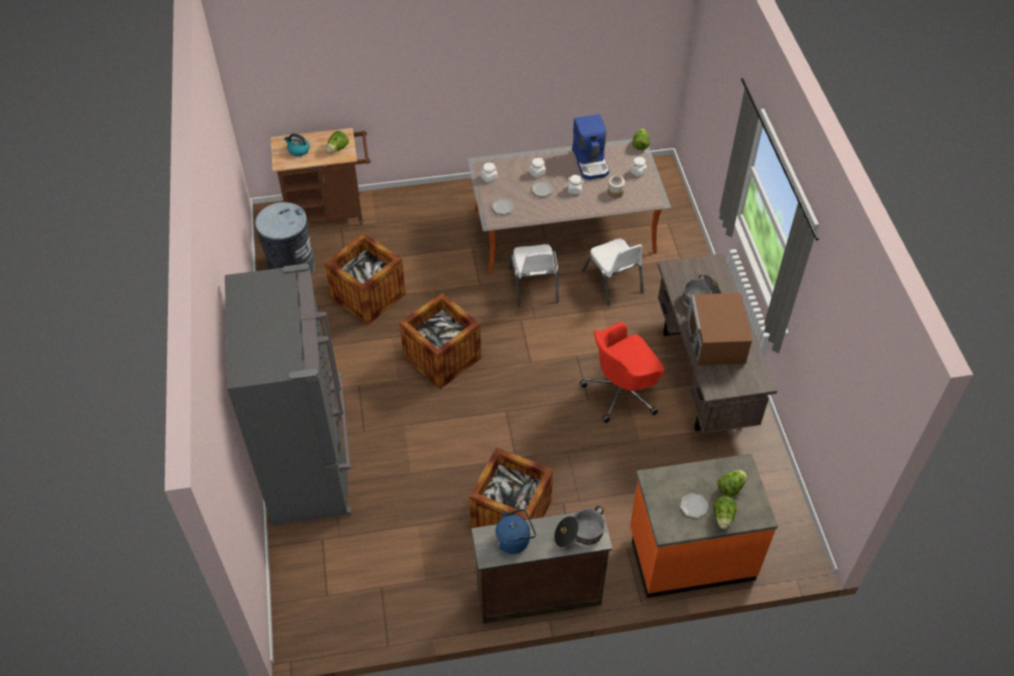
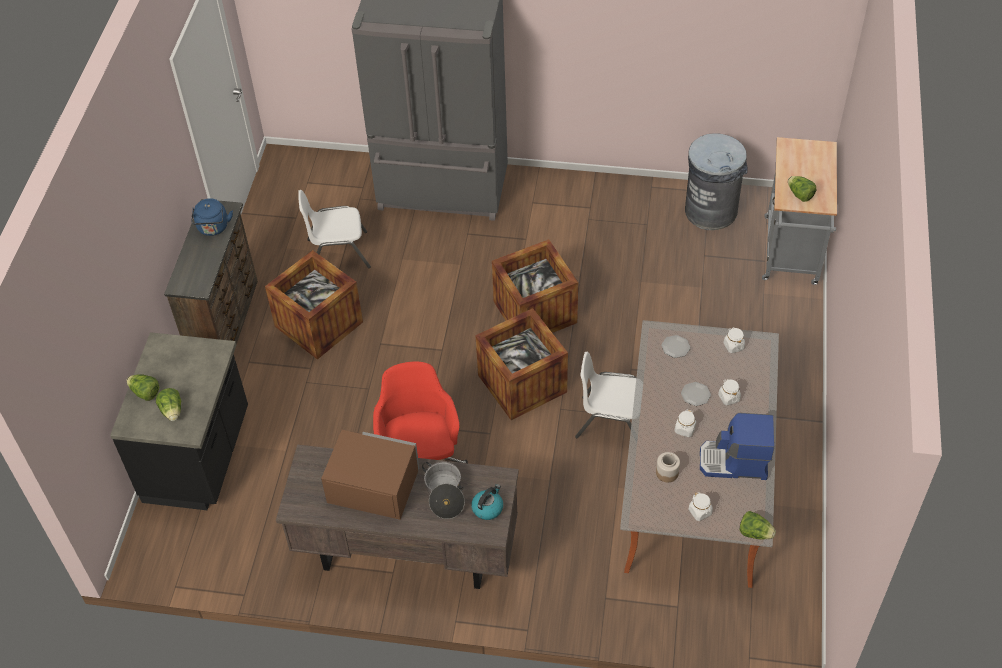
camera: 110 degrees right, 0 degrees up
brown cart [270,128,371,225] -> grey cart [762,137,837,285]
kettle [284,134,310,157] -> kettle moved to [471,484,503,520]
crate [325,233,406,325] -> crate moved to [475,308,568,420]
cooking pot [554,506,605,548] -> none
white chair [582,239,644,306] -> white chair moved to [298,190,371,268]
orange counter [630,454,778,598] -> black counter [110,332,248,510]
plate [680,493,708,518] -> none

